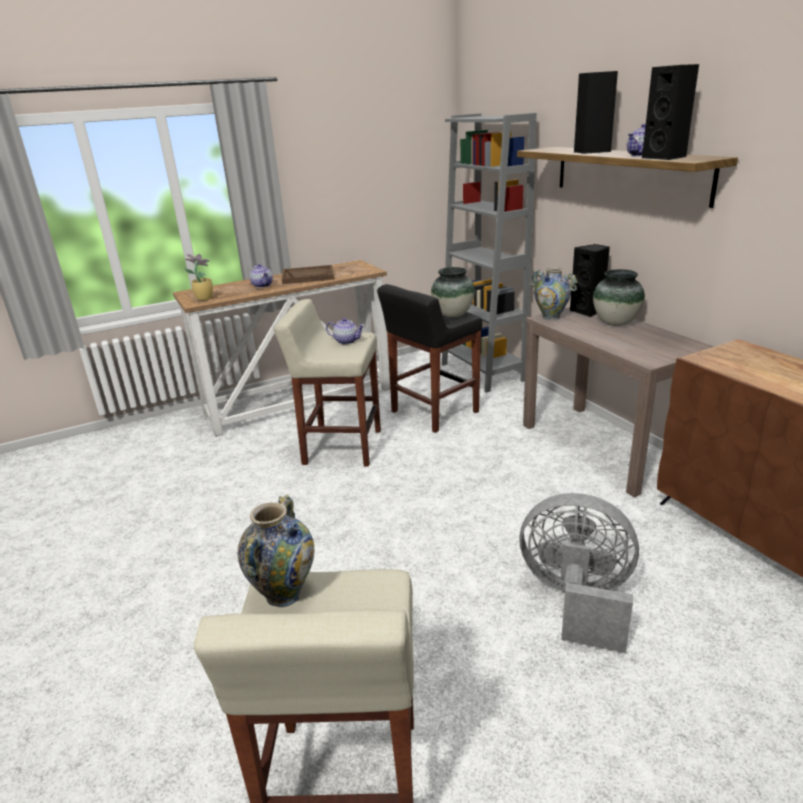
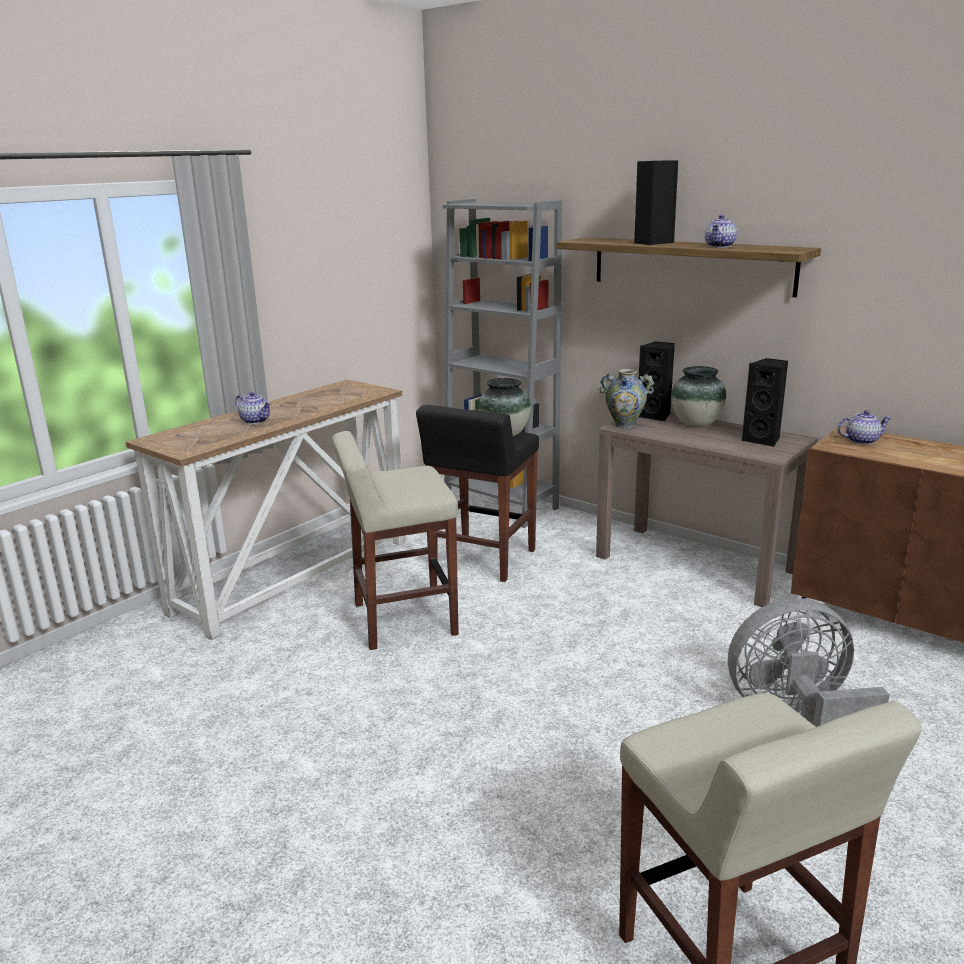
camera: 25 degrees left, 5 degrees down
potted plant [184,254,213,301] -> none
vase [238,494,314,607] -> none
brown tray [282,265,334,284] -> none
teapot [326,318,365,344] -> teapot moved to [838,410,891,445]
black speaker [642,64,699,160] -> black speaker moved to [742,358,788,447]

